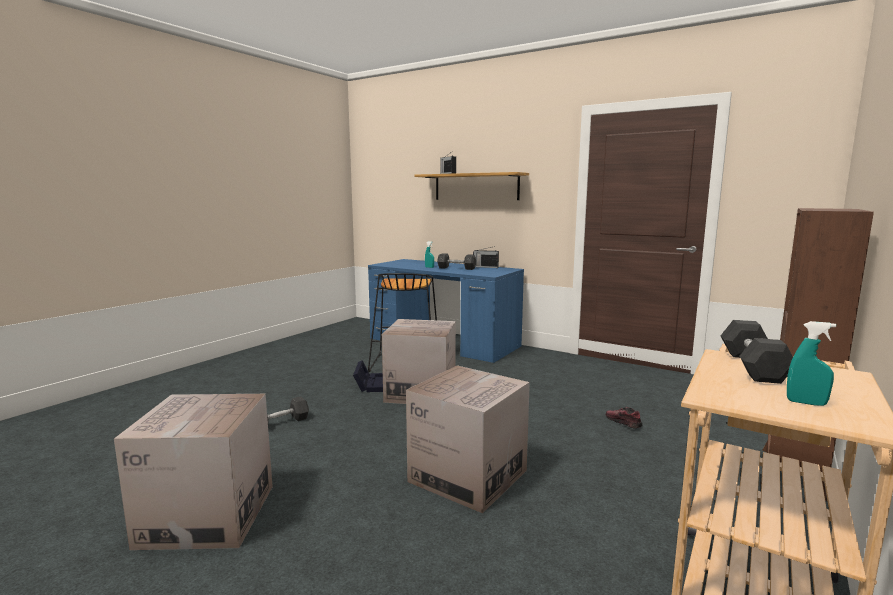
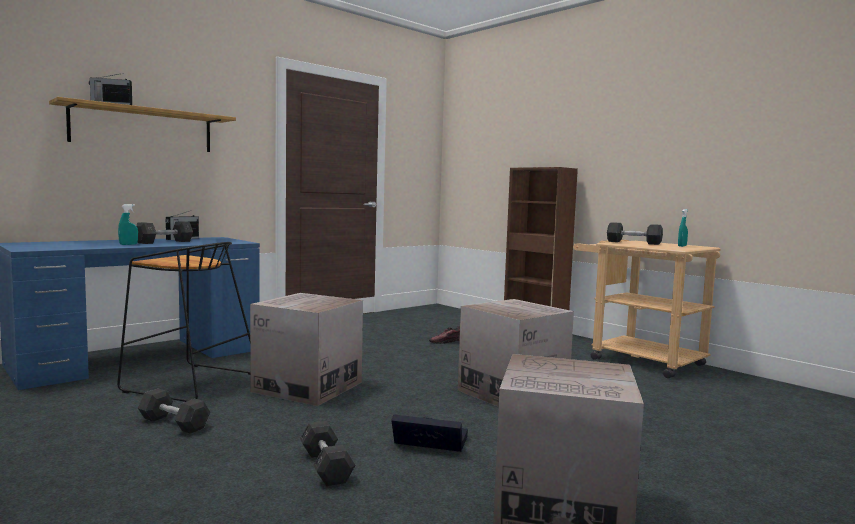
camera: 75 degrees left, 5 degrees down
black storage box [353,360,383,392] -> black storage box moved to [391,415,468,452]
none -> grey dumbbell [138,388,210,434]

